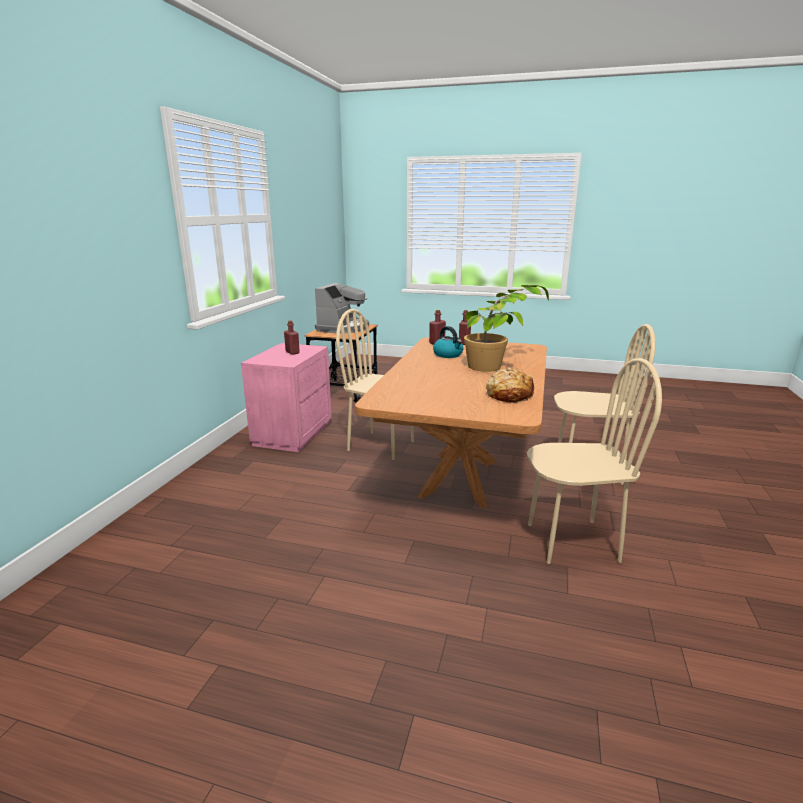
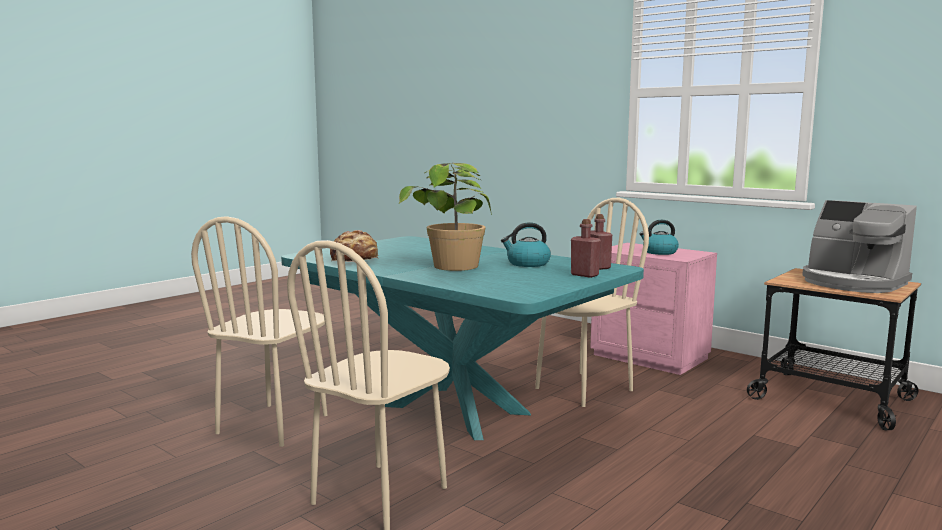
camera: 115 degrees right, 10 degrees down
red bottle [284,321,300,355] -> kettle [639,220,679,255]
brown dining table [355,337,547,509] -> turquoise dining table [281,236,644,440]

